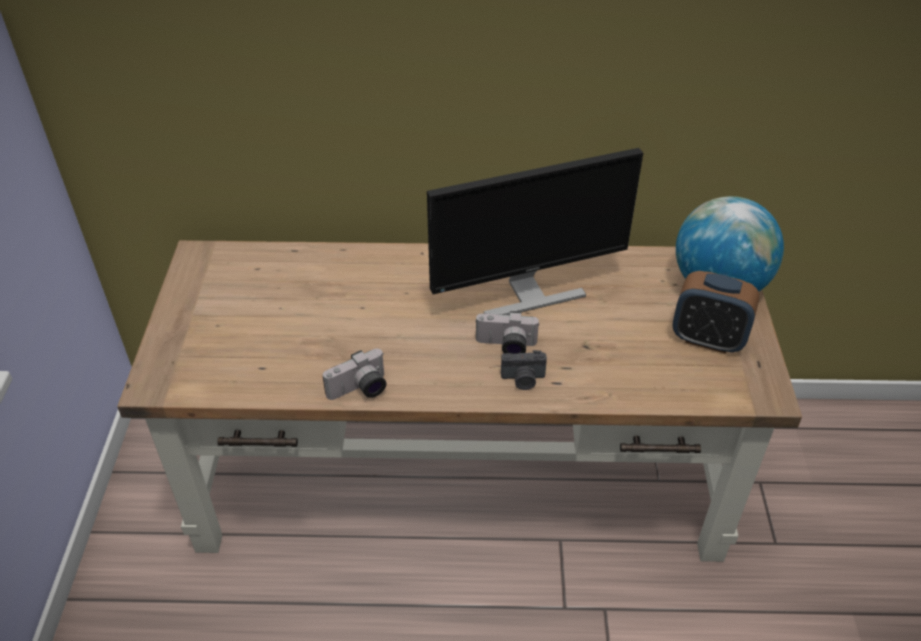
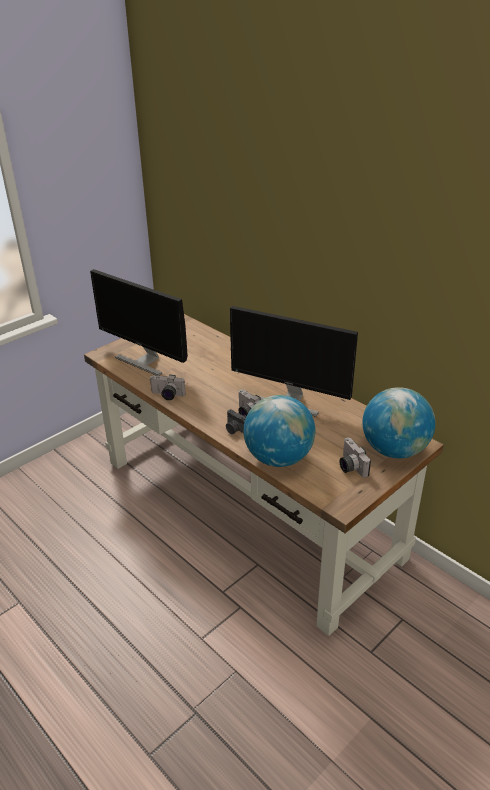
camera: 45 degrees right, 10 degrees down
alarm clock [673,271,760,354] -> camera [340,437,371,478]
none -> monitor [90,269,188,376]
none -> globe [243,395,315,467]

